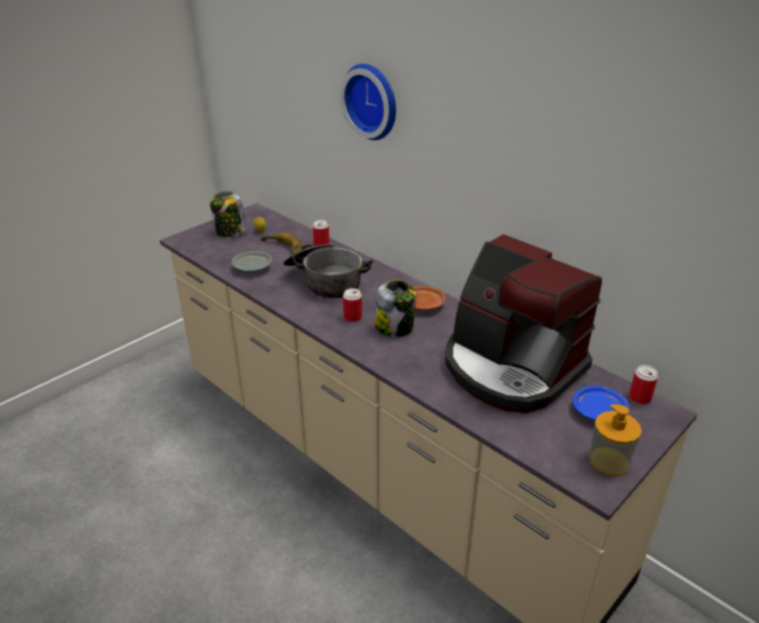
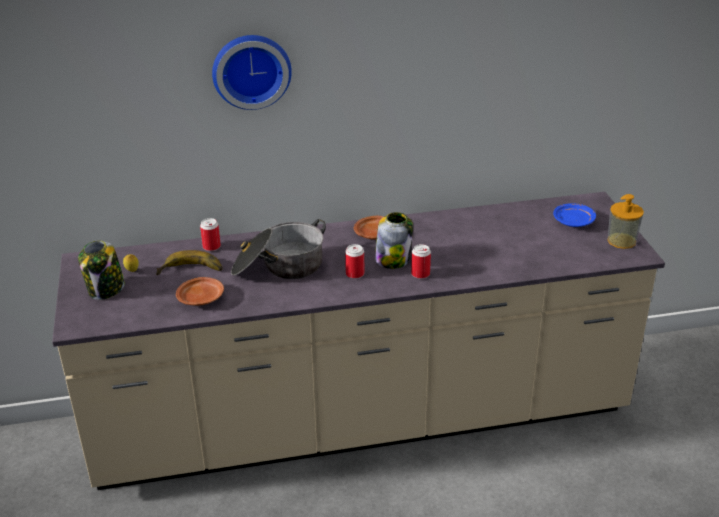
camera: 55 degrees left, 0 degrees up
grey plate [231,251,272,272] -> brown plate [176,277,224,306]
coffee machine [445,234,602,413] -> none
can [629,365,658,404] -> can moved to [411,244,431,279]

